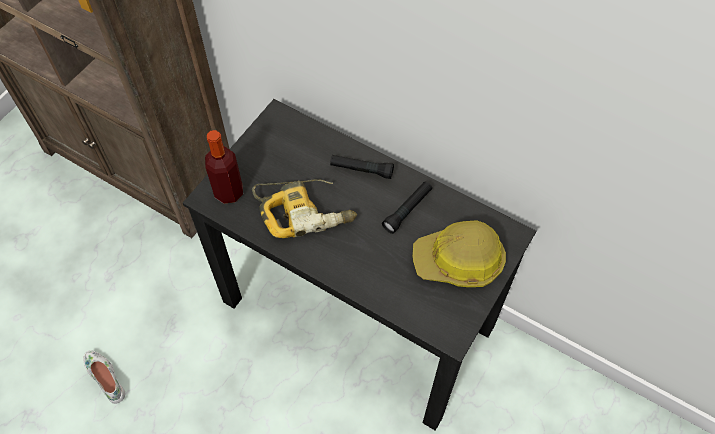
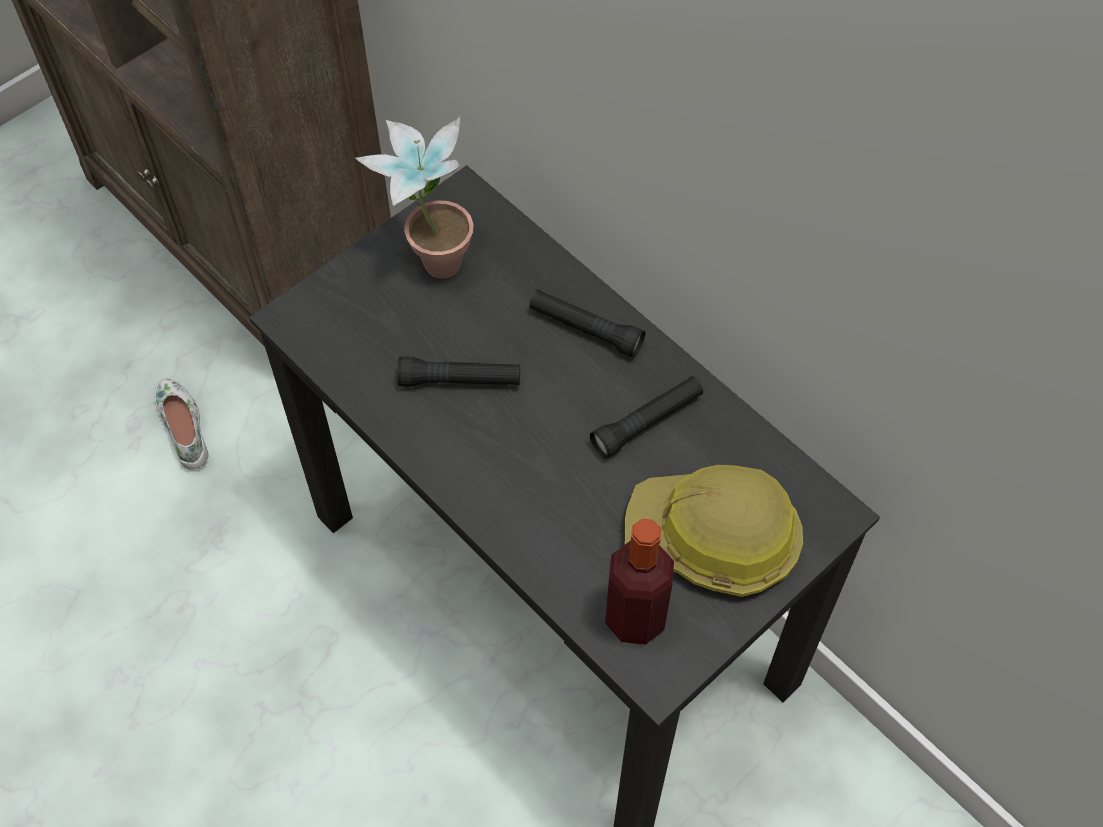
camera: 15 degrees right, 0 degrees up
white shoe [83,350,125,404] -> white shoe moved to [154,377,209,470]
bottle [205,130,243,204] -> bottle moved to [605,519,674,645]
power drill [252,179,357,238] -> black flashlight [397,356,520,387]
none -> potted plant [355,117,474,279]

